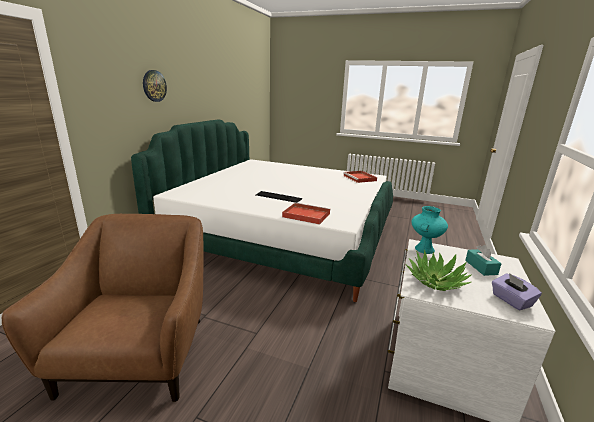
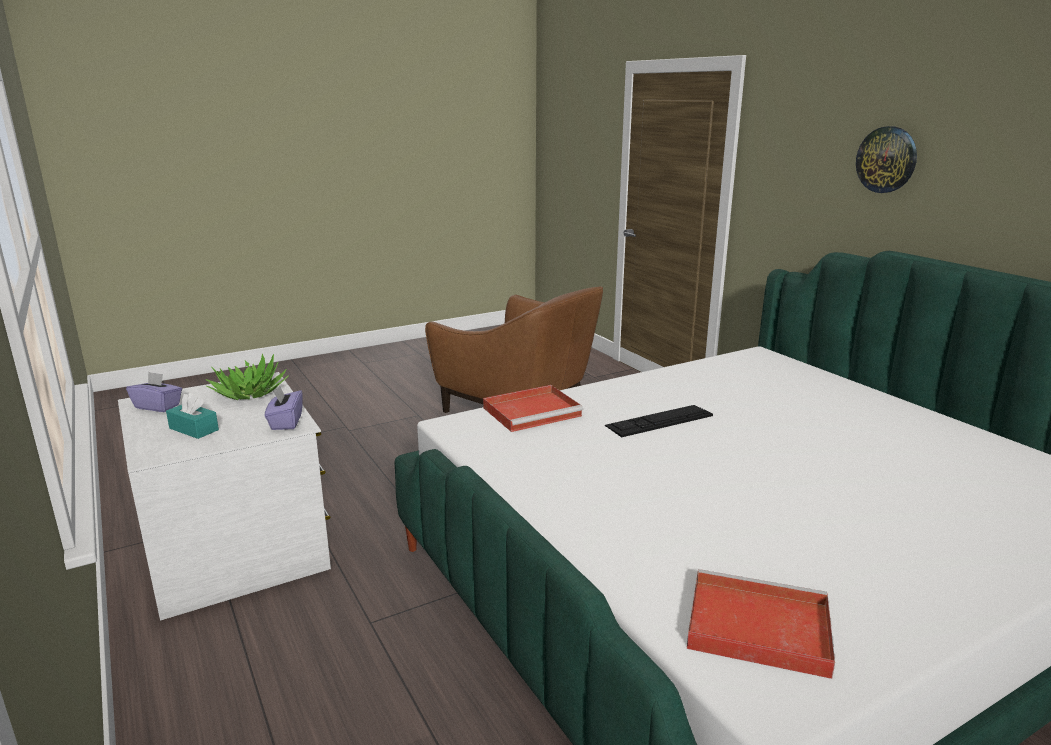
camera: 130 degrees right, 0 degrees up
turquoise vase [411,206,448,254] -> purple tissue box [265,385,303,430]

